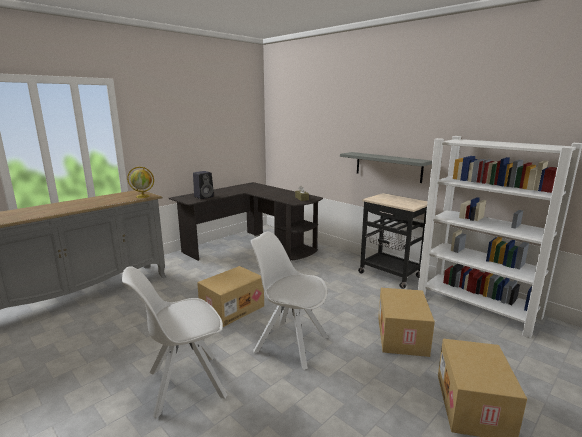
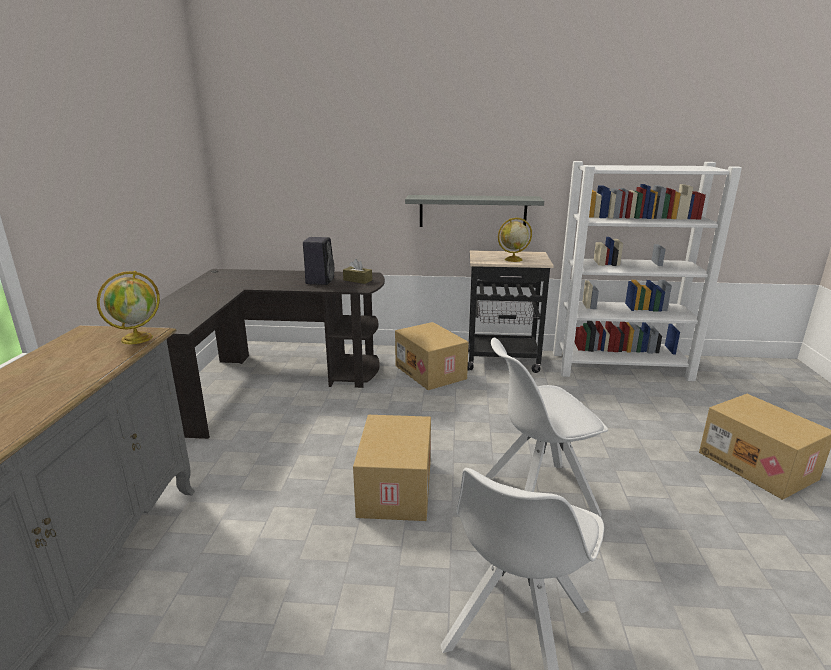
camera: 40 degrees left, 5 degrees up
black speaker [193,171,214,199] -> black speaker moved to [303,237,334,285]
cardboard box [378,288,435,357] -> cardboard box moved to [395,322,469,390]
none -> globe [498,218,532,262]

